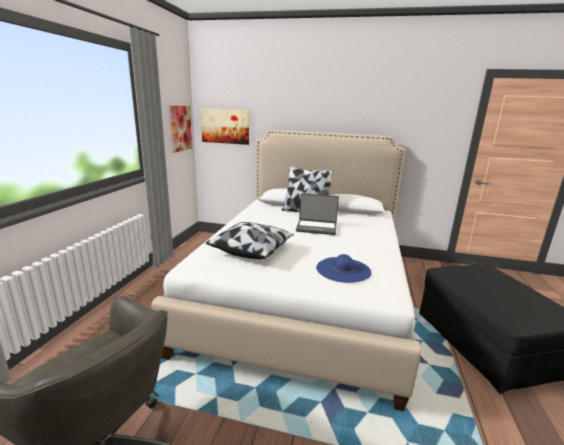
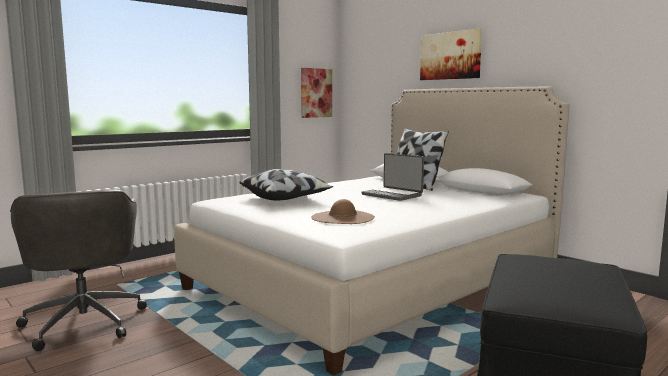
camera: 35 degrees right, 10 degrees down
picture [201,108,249,145] -> picture moved to [420,29,482,80]
blue hat [316,254,371,283] -> brown hat [311,199,375,224]

